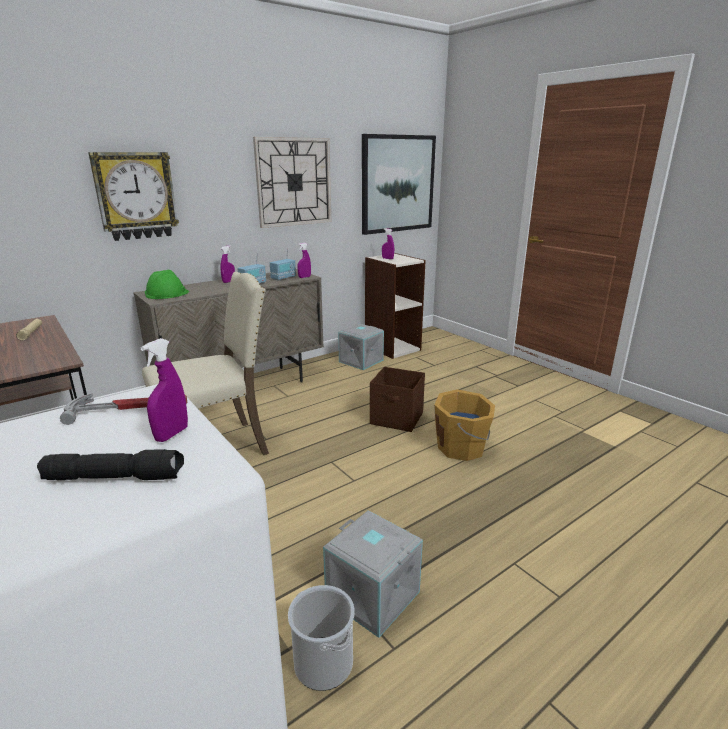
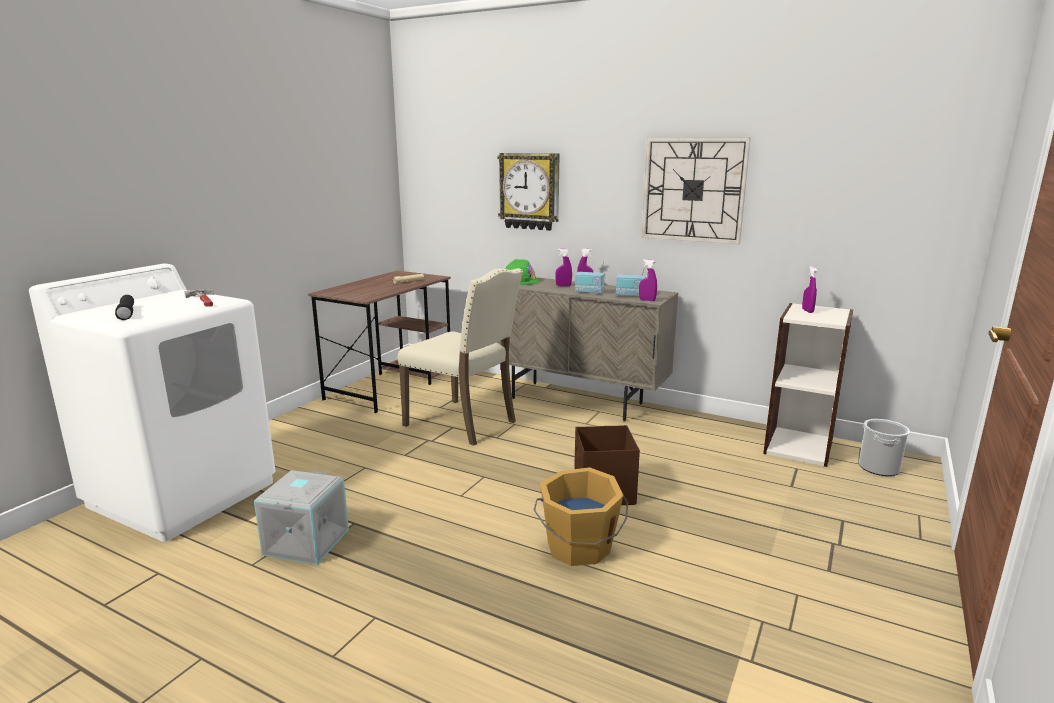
camera: 65 degrees right, 5 degrees down
purple spray bottle [141,338,188,442] -> purple spray bottle moved to [555,249,572,286]
bucket [288,585,355,691] -> bucket moved to [859,419,910,476]
grey storage box [338,323,384,370] -> none
picture [362,134,436,235] -> none

